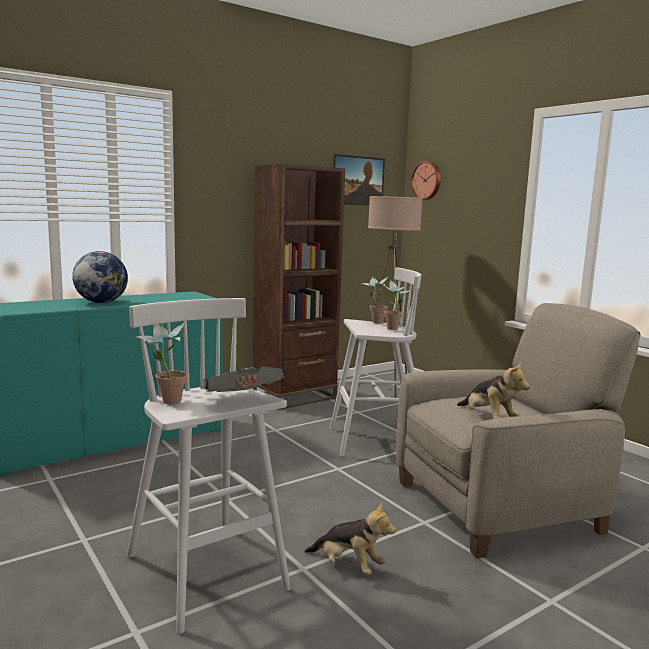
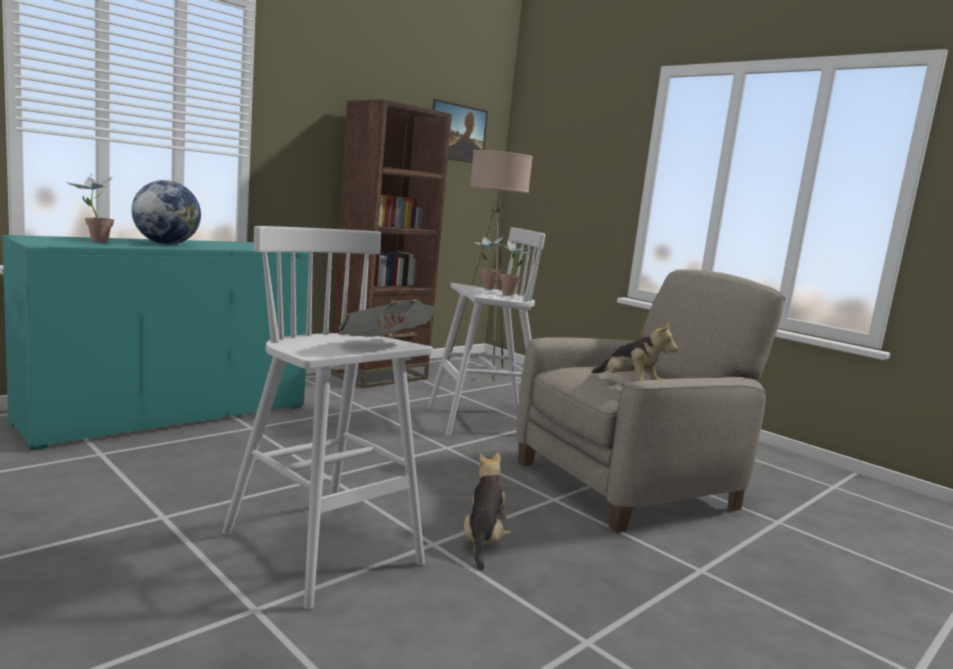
camera: 10 degrees left, 0 degrees up
potted plant [135,322,188,404] -> potted plant moved to [67,174,114,243]
plush toy [304,502,396,575] -> plush toy turned 105 degrees counterclockwise [464,453,511,570]
wall clock [411,161,441,200] -> none

